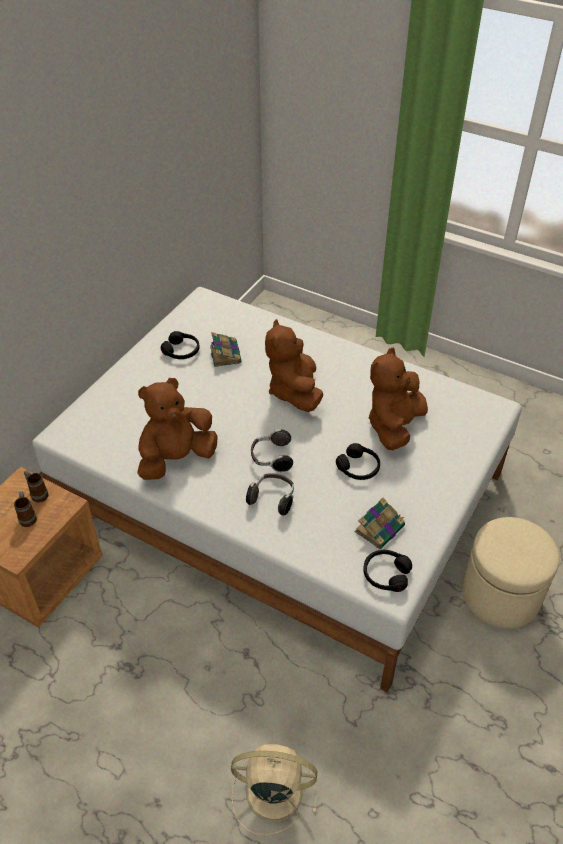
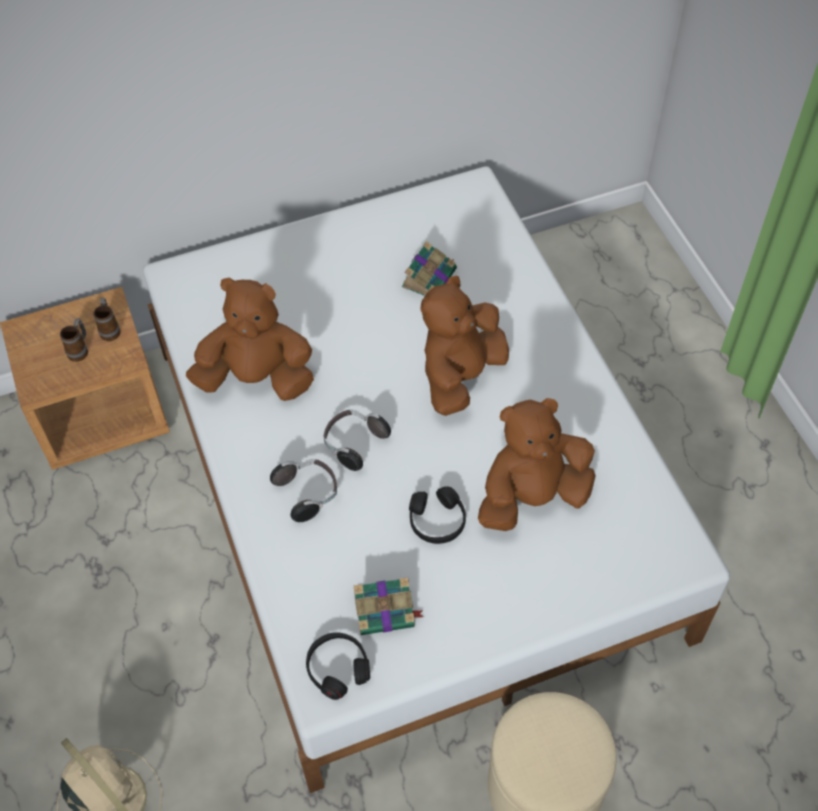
camera: 40 degrees right, 10 degrees up
black headphones [161,331,200,359] -> none

